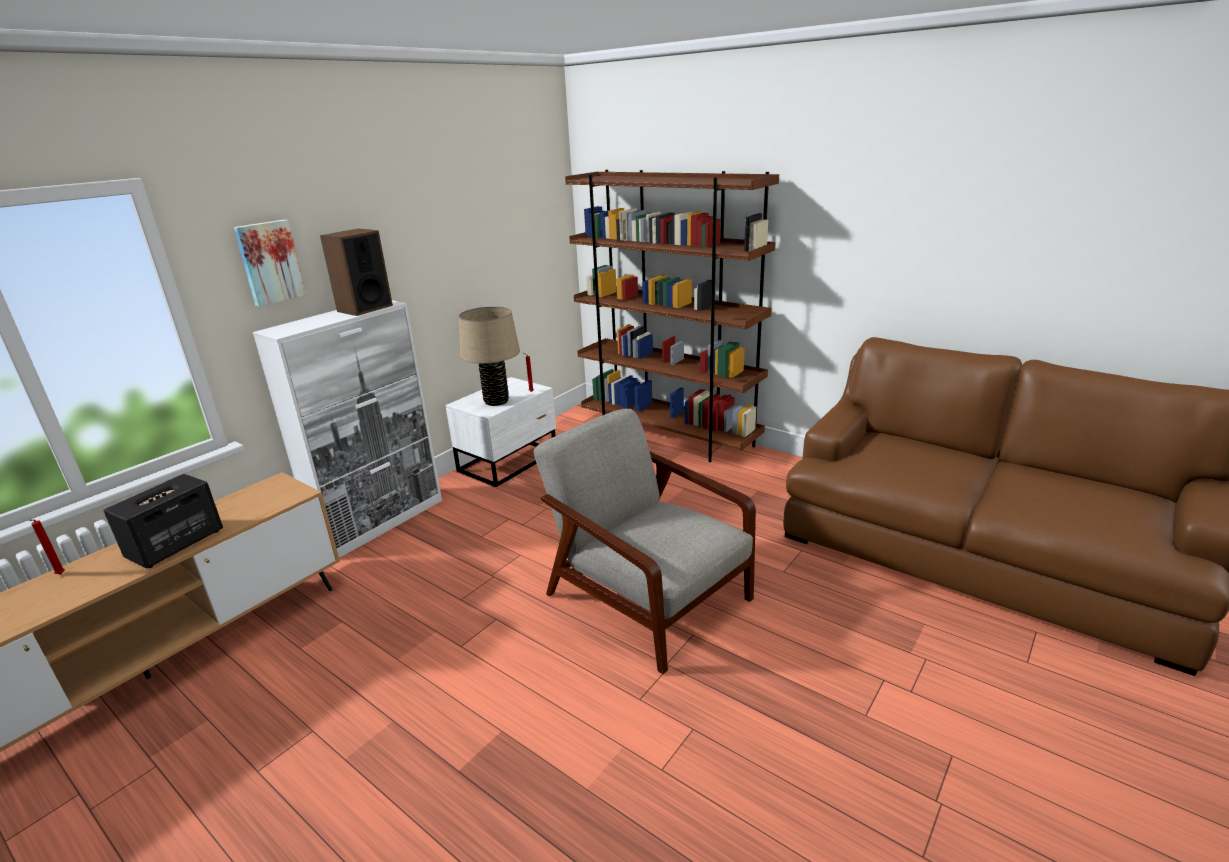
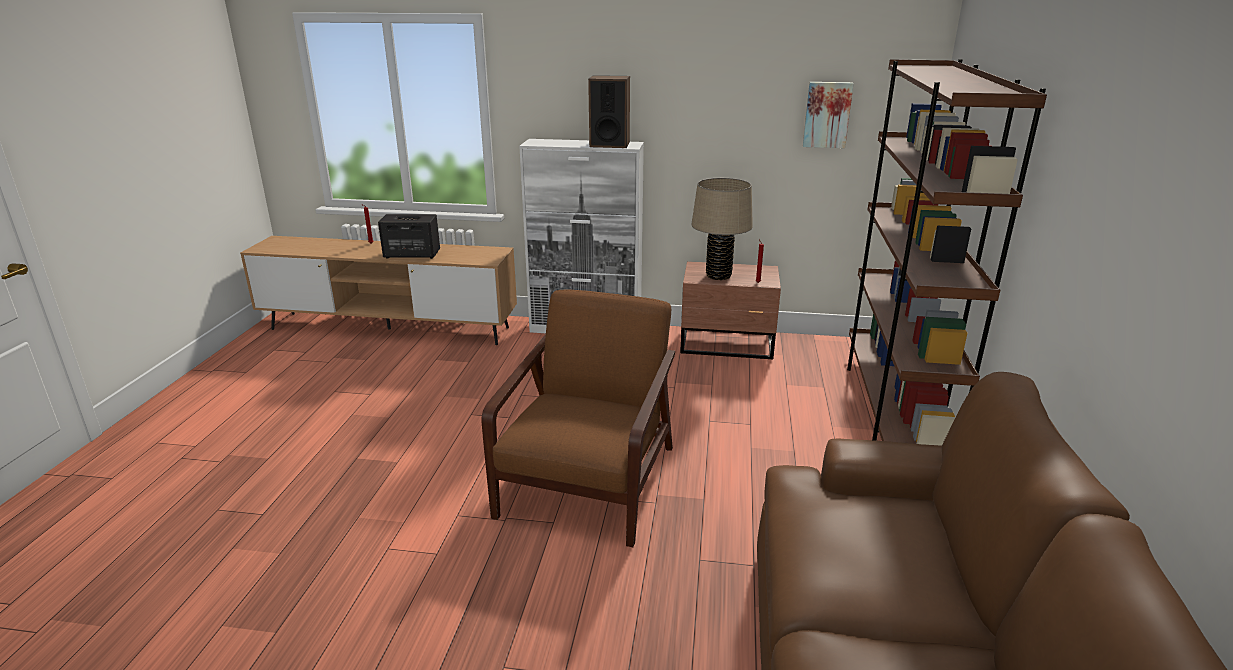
camera: 60 degrees right, 0 degrees up
picture [234,220,306,307] -> picture moved to [803,82,854,148]
white nightstand [446,377,556,487] -> brown nightstand [680,261,781,359]
grey armchair [534,409,756,674] -> brown armchair [482,289,675,547]

